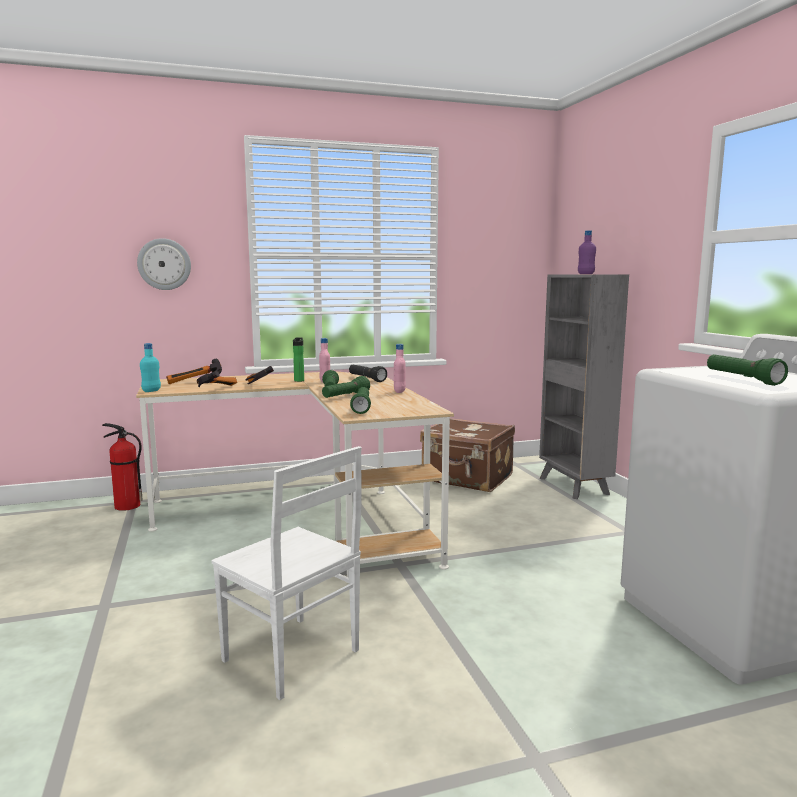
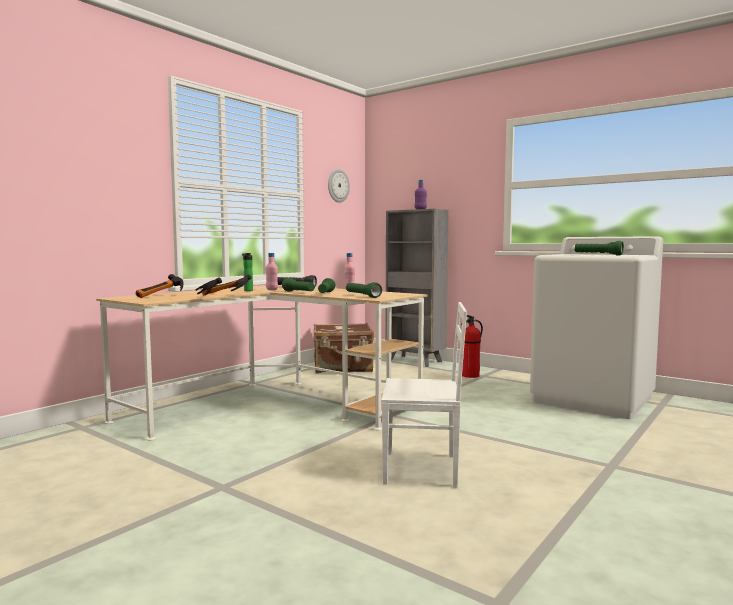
camera: 35 degrees left, 5 degrees down
fire extinguisher [102,423,143,511] -> fire extinguisher moved to [461,315,483,378]
wall clock [137,238,191,290] -> wall clock moved to [328,169,350,203]
turquoise bottle [140,343,161,392] -> none

